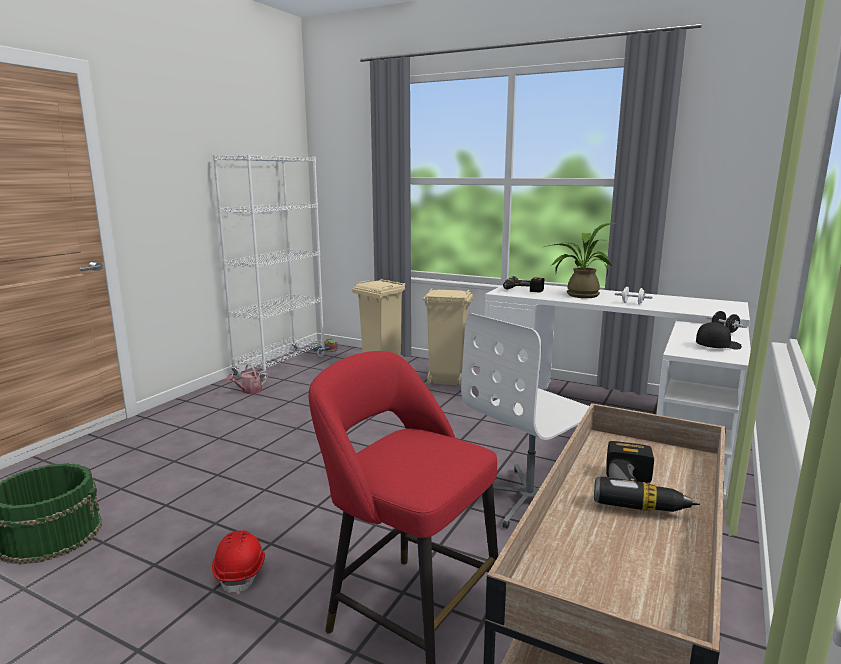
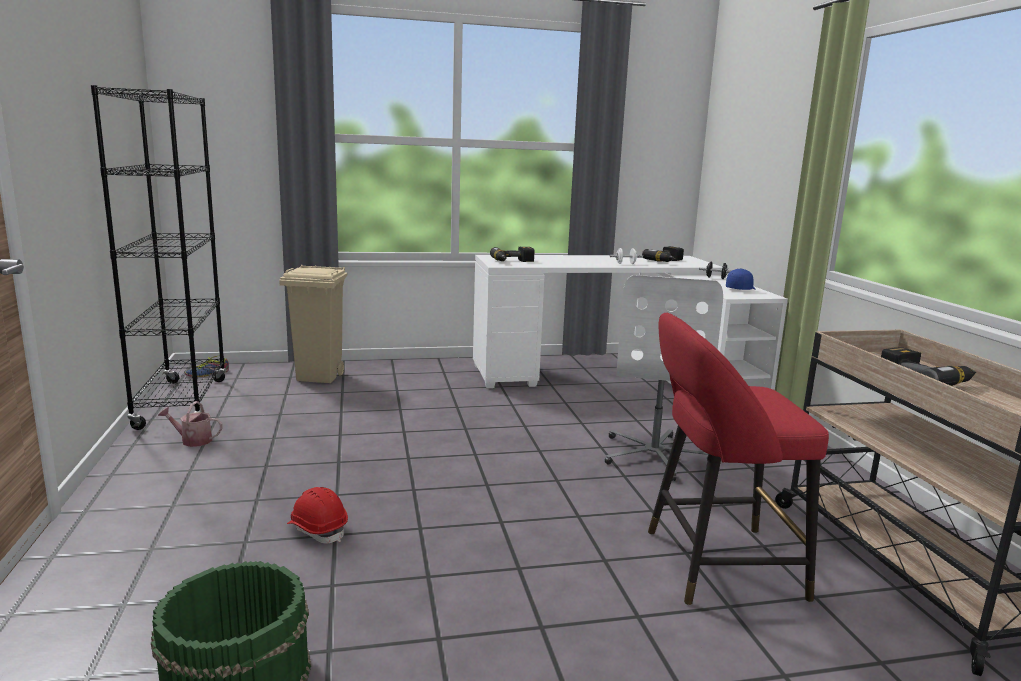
camera: 40 degrees left, 0 degrees up
red hard hat [212,530,265,595] -> red hard hat moved to [287,487,348,544]
white bookcase [213,154,325,383] -> black bookcase [91,85,227,430]
watering can [226,364,268,394] -> watering can turned 90 degrees clockwise [158,401,223,447]
beige trash can [423,288,473,386] -> none
potted plant [544,223,616,298] -> none
black cap [696,322,742,350] -> blue cap [726,268,755,290]
none -> power drill [642,246,684,262]

